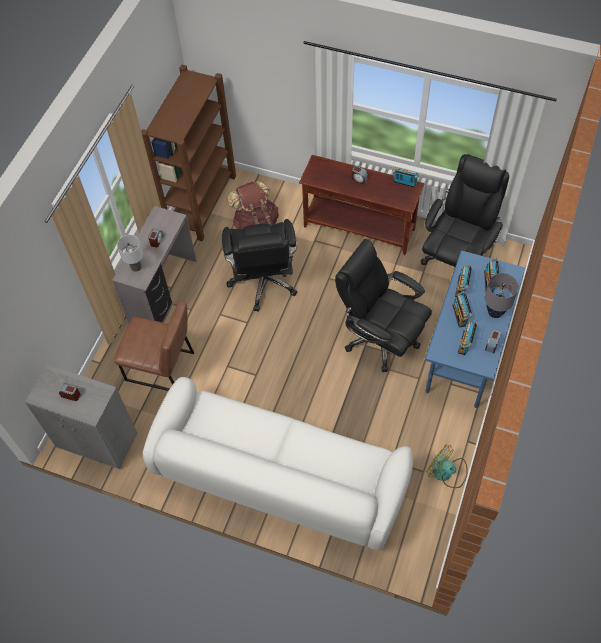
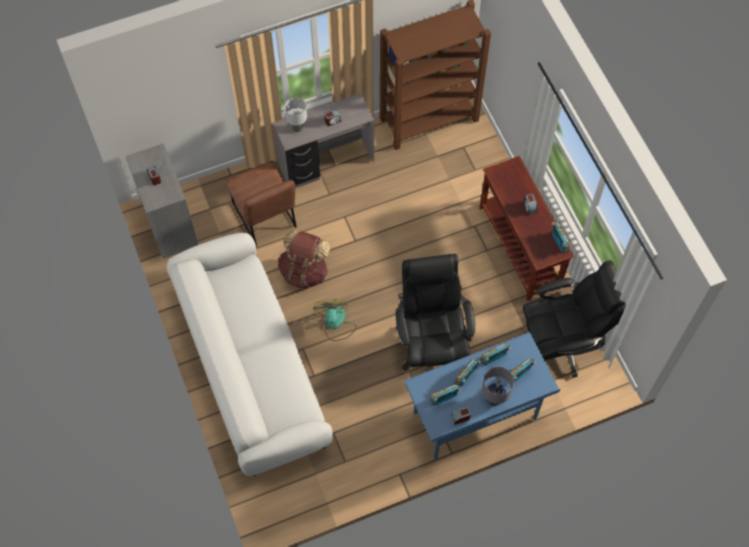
camera: 45 degrees right, 5 degrees up
black office chair [222,219,297,312] -> none
brown backpack [228,181,279,229] -> brown backpack moved to [278,230,330,289]
fan [426,444,468,488] -> fan moved to [313,299,357,341]

